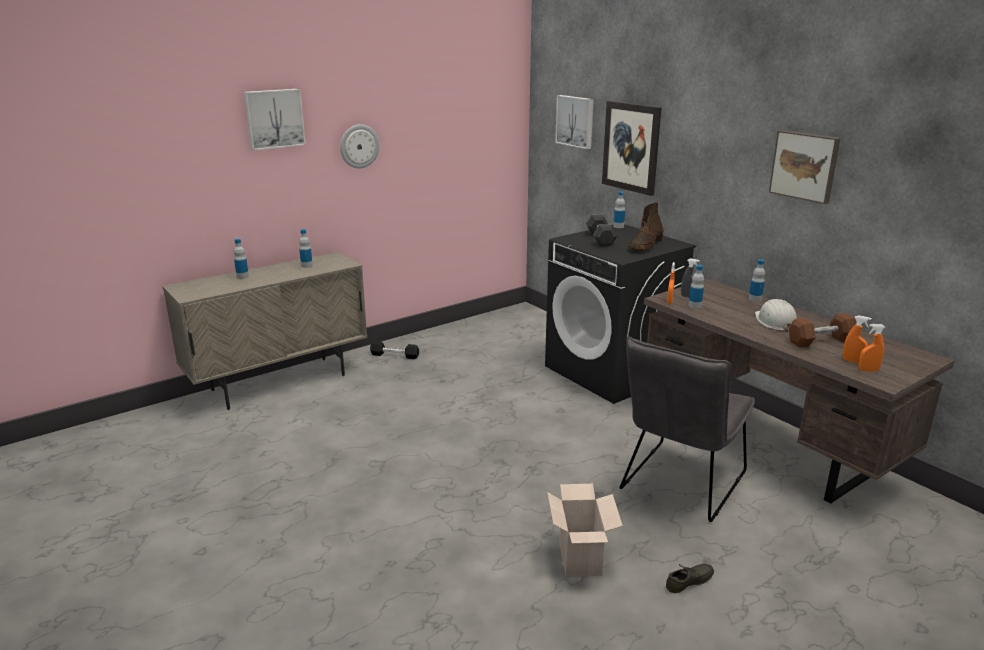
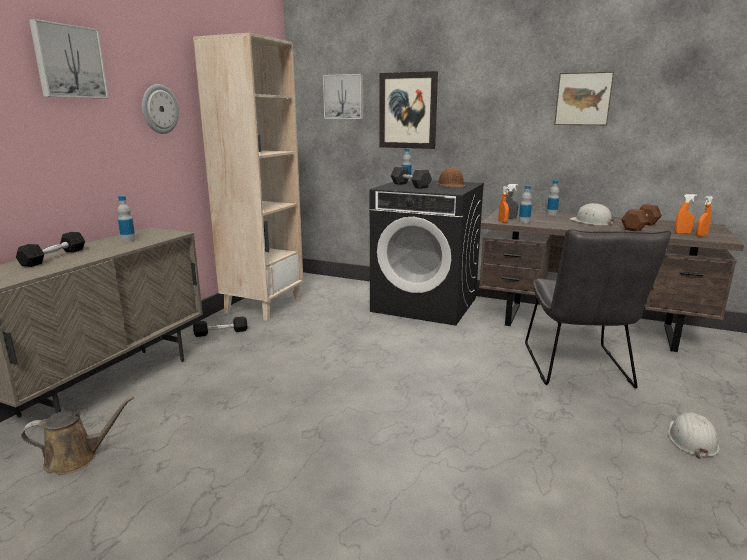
camera: 30 degrees left, 5 degrees down
bottle [234,239,249,279] -> black dumbbell [16,232,85,267]
cardboard box [547,484,623,577] -> none
brown boot [629,202,664,251] -> brown hard hat [437,167,465,187]
grey shoe [666,564,714,593] -> white hard hat [668,412,720,459]
none -> brown watering can [21,396,134,474]
none -> beige bookcase [193,33,303,321]

